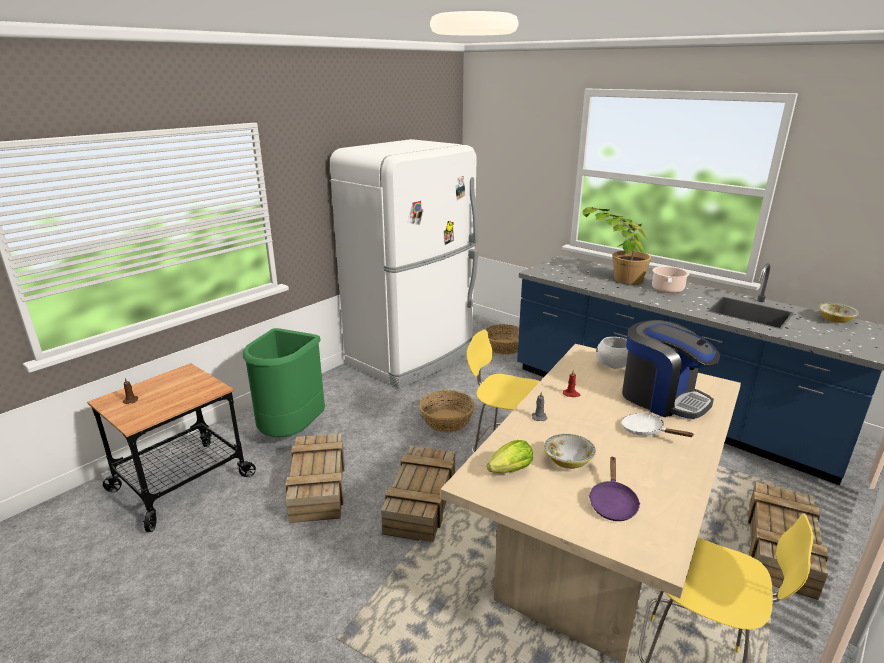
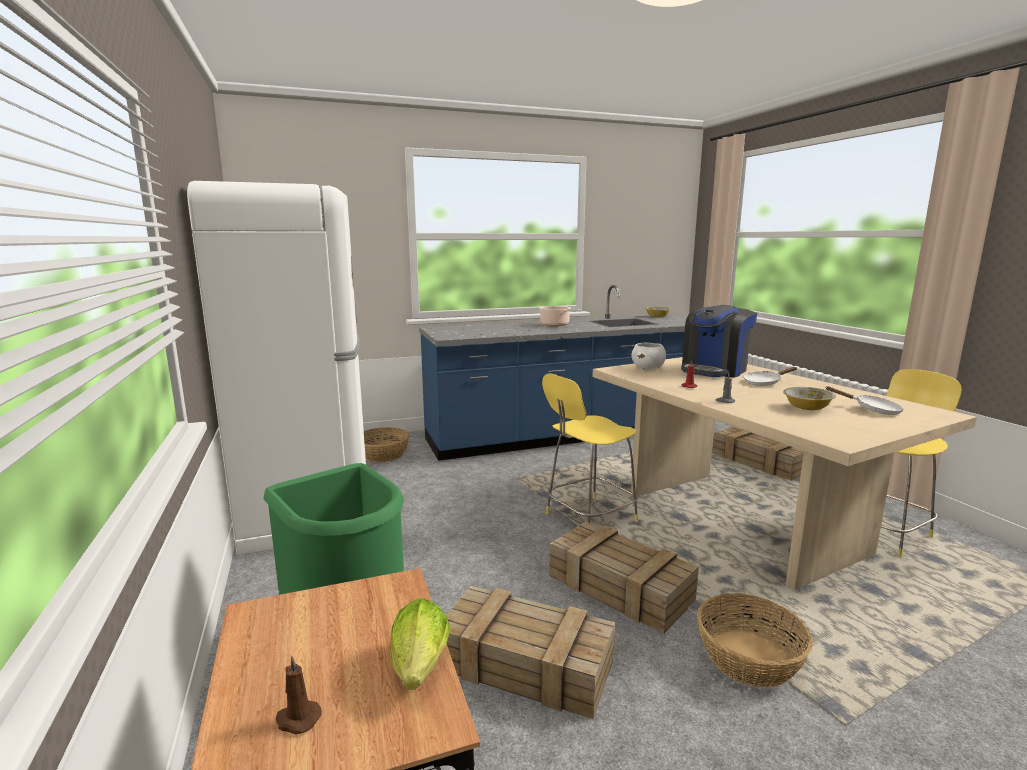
camera: 60 degrees left, 10 degrees down
basket [419,390,475,433] -> basket moved to [697,593,813,687]
lettuce [487,440,533,473] -> lettuce moved to [390,598,450,690]
potted plant [583,207,651,285] -> none
purple frying pan [589,456,641,521] -> white frying pan [826,386,904,415]
coffee machine [622,320,720,419] -> coffee machine turned 150 degrees clockwise [681,305,758,378]

